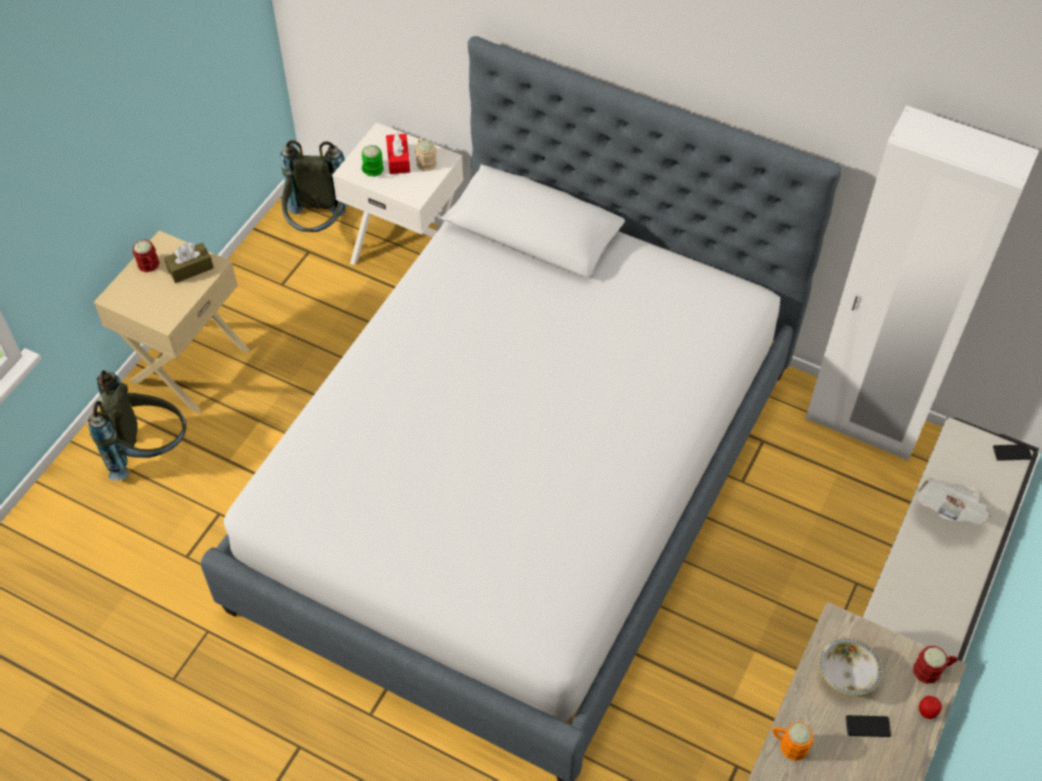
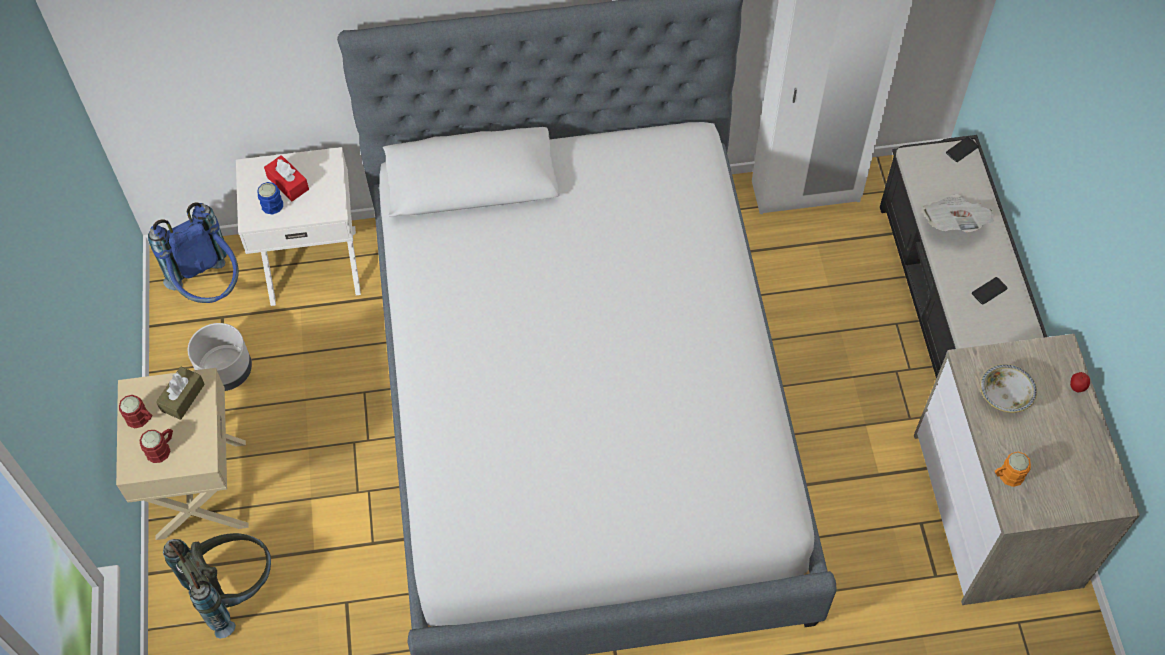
camera: 35 degrees left, 5 degrees up
grey backpack [280,140,347,232] -> blue backpack [148,202,239,303]
green mug [361,145,384,177] -> blue mug [258,182,283,214]
beige mug [415,138,437,171] -> none
phone [846,715,891,737] -> phone moved to [972,277,1008,304]
red mug [913,646,958,684] -> red mug moved to [139,429,173,463]
none -> grey planter [188,323,252,391]

